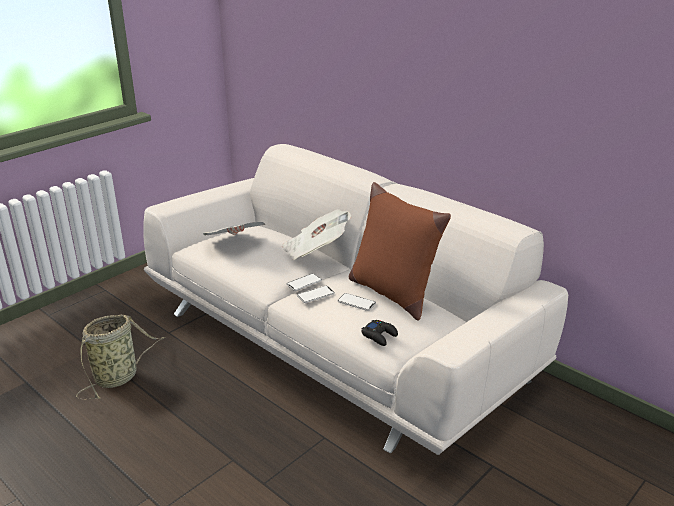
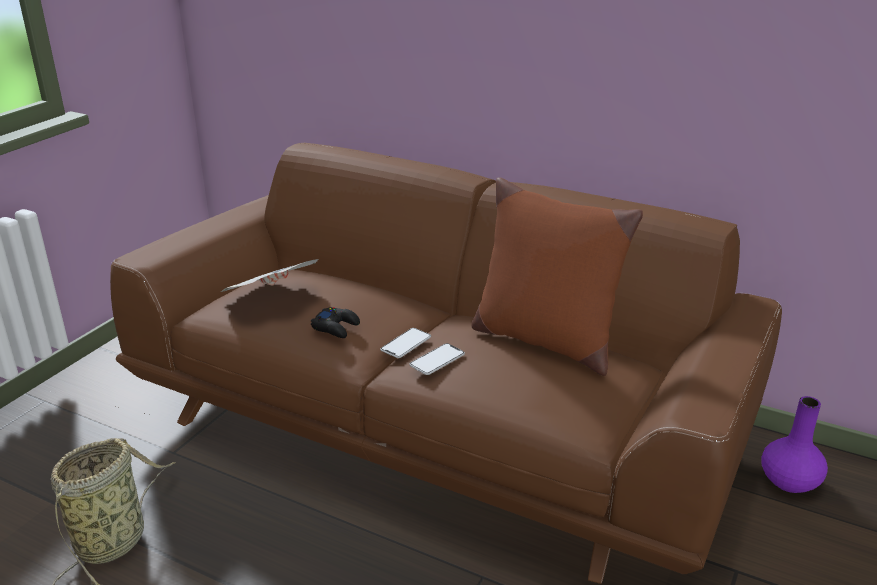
camera: 15 degrees left, 0 degrees up
white sofa [143,144,568,455] -> brown sofa [110,143,782,584]
newspaper [282,209,352,260] -> none
phone [337,293,376,311] -> none
black game controller [361,320,398,346] -> black game controller moved to [311,307,360,338]
none -> purple vase [762,396,828,493]

